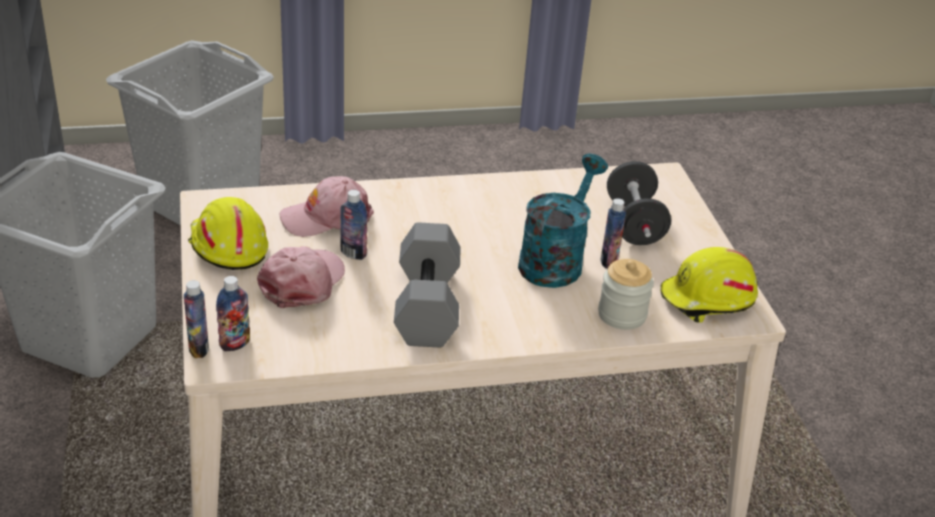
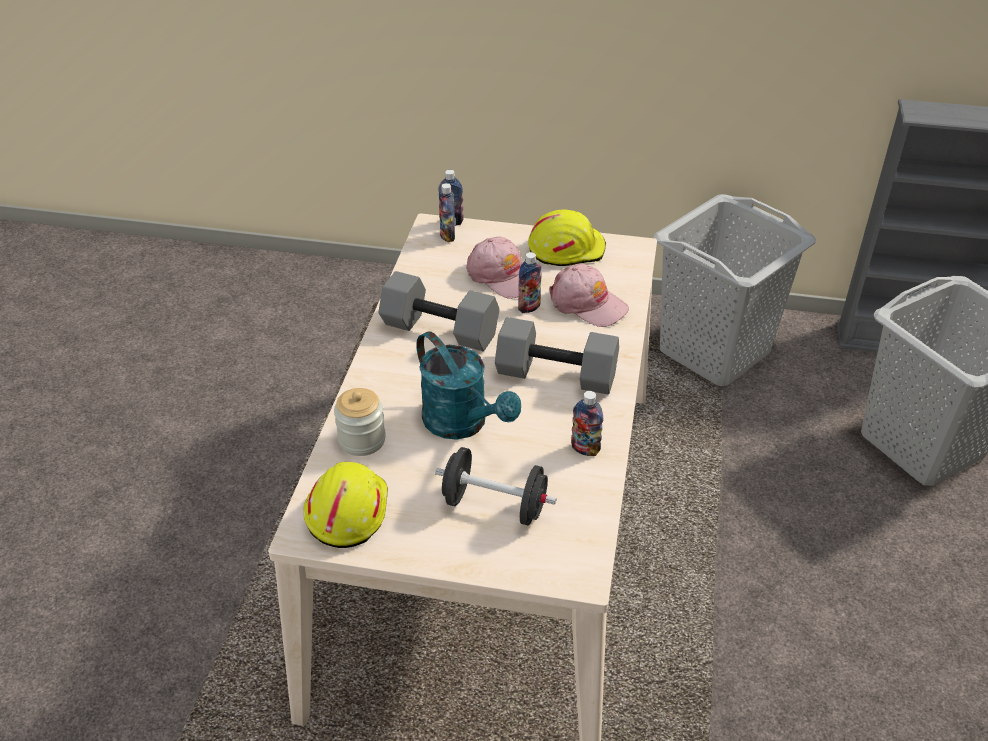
camera: 115 degrees right, 5 degrees up
pink cap [280,176,374,237] -> pink cap turned 120 degrees clockwise [549,264,629,327]
bottle [600,198,626,269] -> bottle moved to [571,391,603,456]
none -> grey dumbbell [495,317,619,395]

